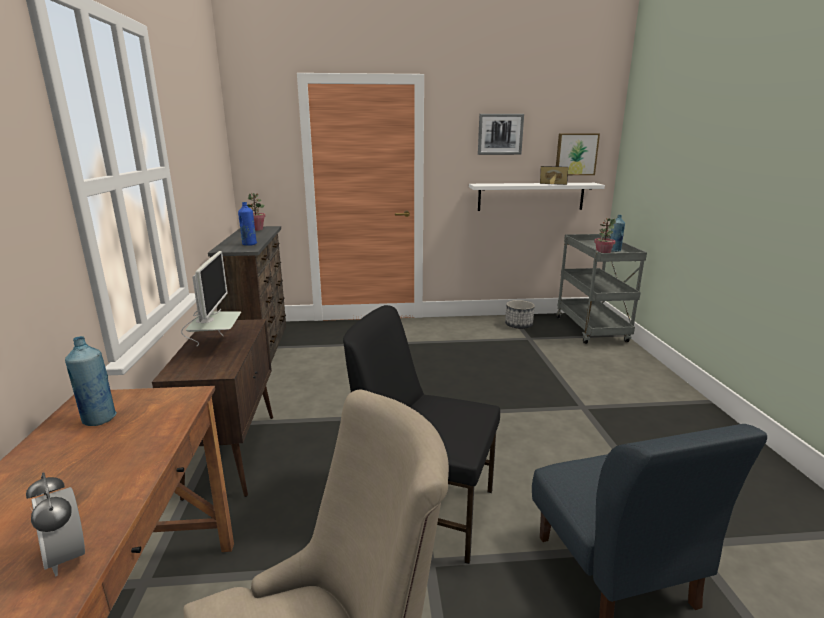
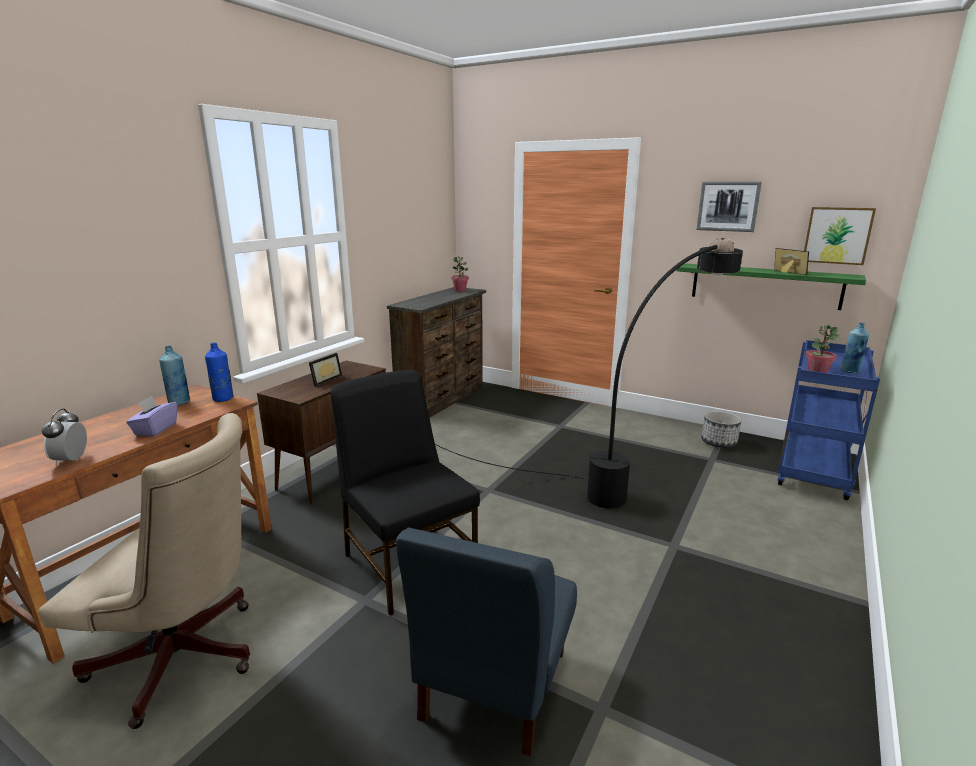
camera: 35 degrees right, 0 degrees up
monitor [181,251,241,346] -> picture frame [309,353,342,386]
blue bottle [238,202,257,246] -> blue bottle moved to [205,342,234,402]
white shelf [469,183,605,211] -> green shelf [677,263,866,310]
grey cart [556,234,647,344] -> blue cart [777,340,880,500]
none -> purple tissue box [126,396,177,437]
none -> black floor lamp [435,238,743,508]

